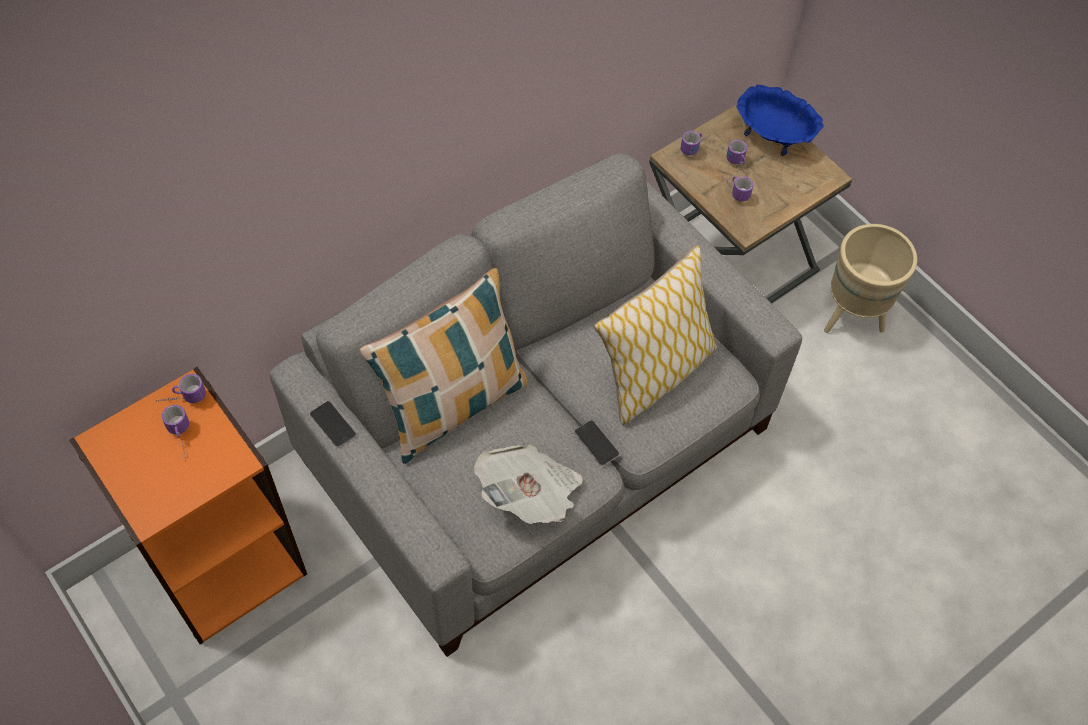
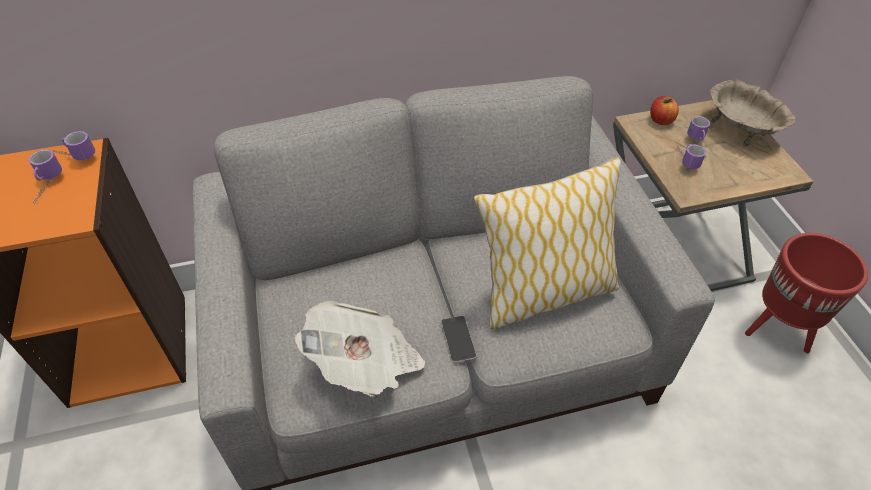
camera: 25 degrees right, 10 degrees down
phone [309,401,357,448] -> none
pillow [360,268,528,464] -> none
mug [680,131,710,155] -> apple [650,96,679,125]
blue bowl [737,85,824,156] -> beige bowl [710,79,796,146]
beige planter [824,224,917,333] -> red planter [745,233,868,353]

